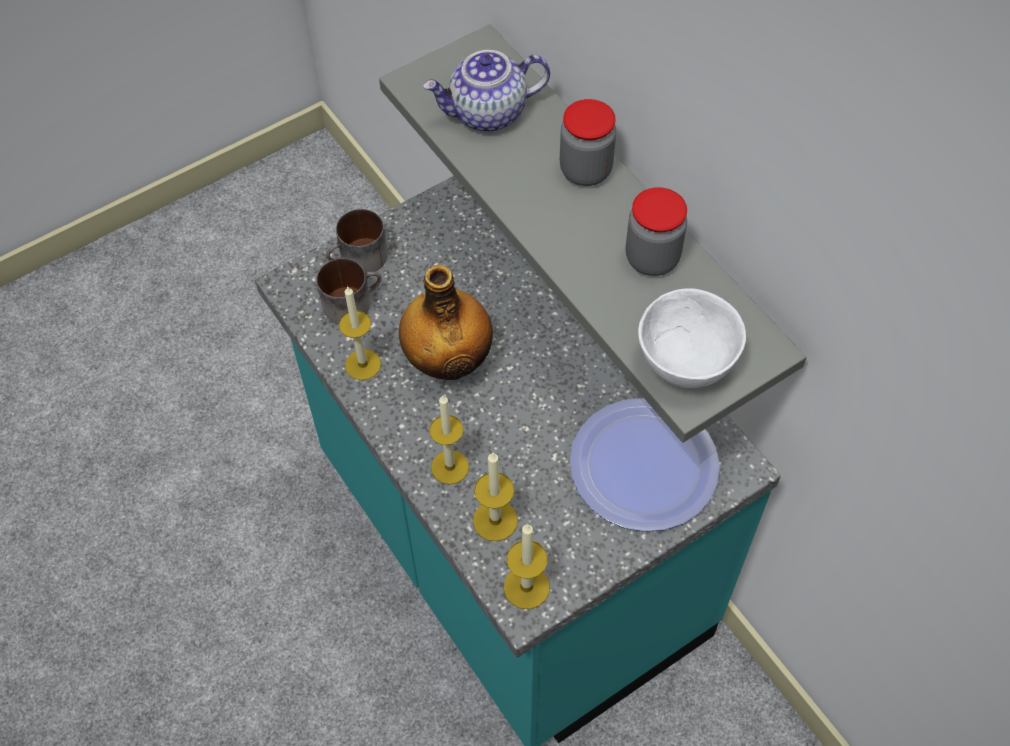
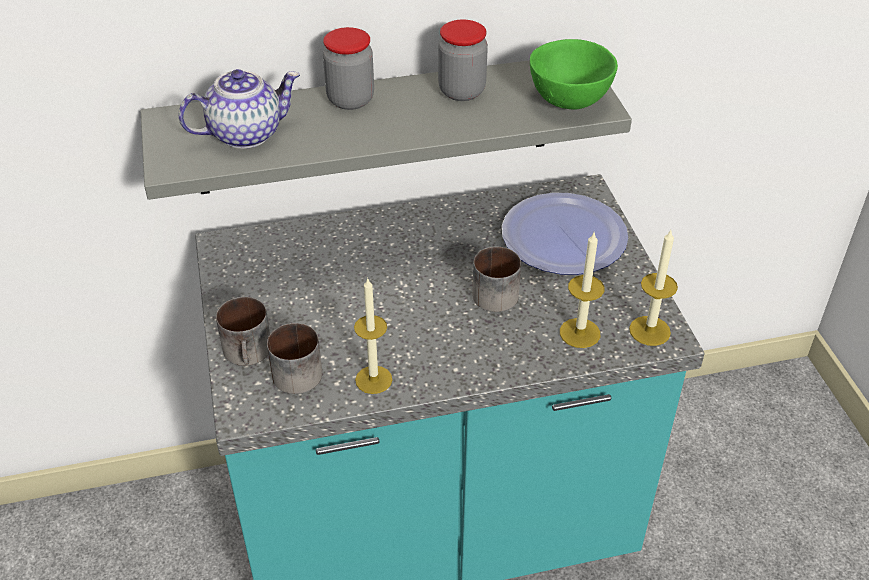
camera: 70 degrees left, 15 degrees down
bottle [399,265,493,380] -> none
teapot [423,50,550,131] -> teapot turned 120 degrees counterclockwise [179,69,300,149]
candle [429,395,469,484] -> none
white bowl [638,289,746,388] -> green bowl [530,39,618,110]
none -> mug [472,247,521,312]

